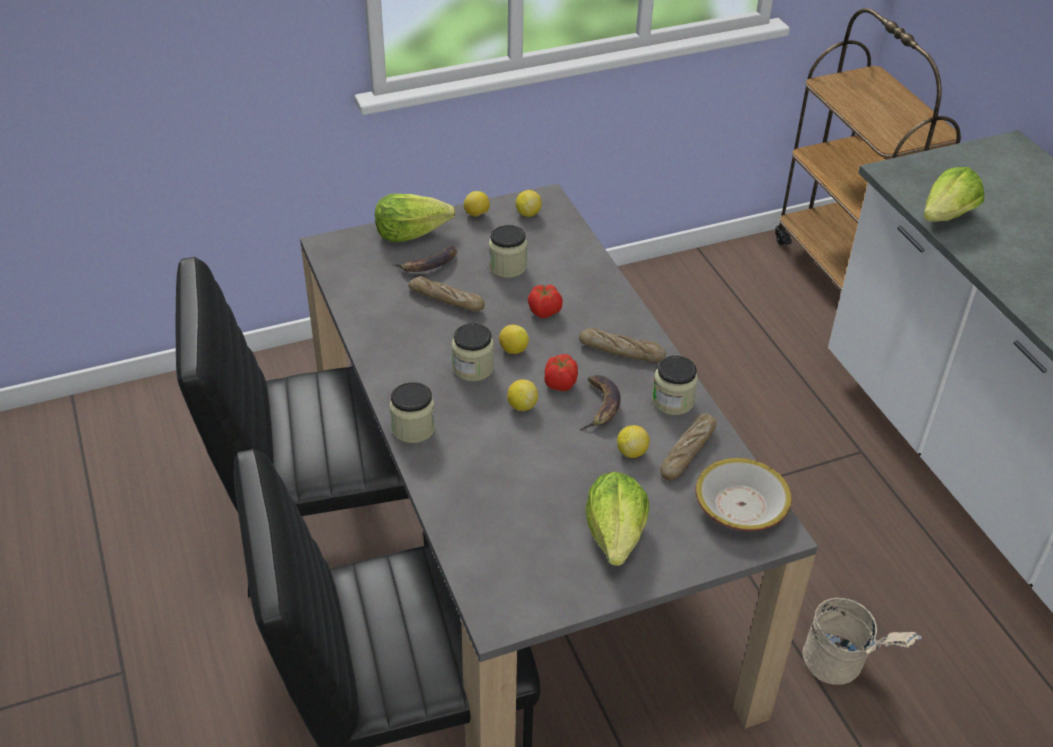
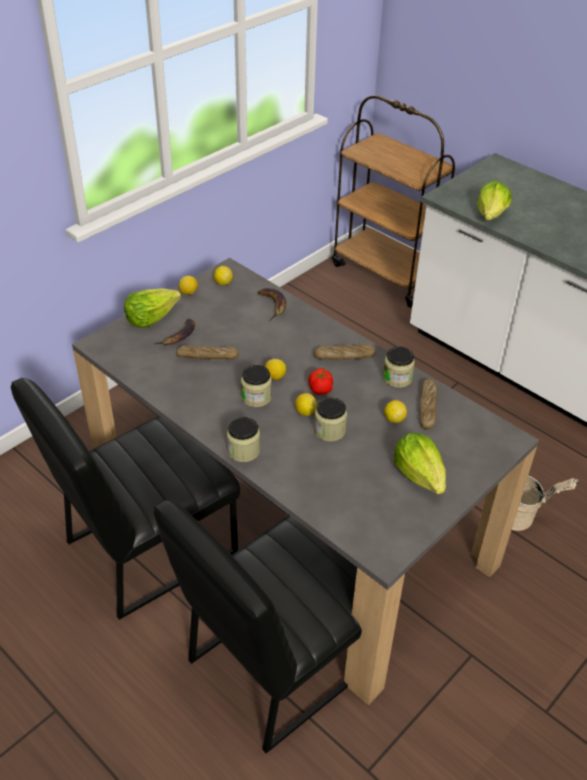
camera: 25 degrees left, 0 degrees up
jar [489,225,527,278] -> jar moved to [314,397,347,442]
tomato [528,284,563,318] -> none
banana [579,375,620,431] -> banana moved to [258,288,286,321]
bowl [695,458,792,531] -> none

